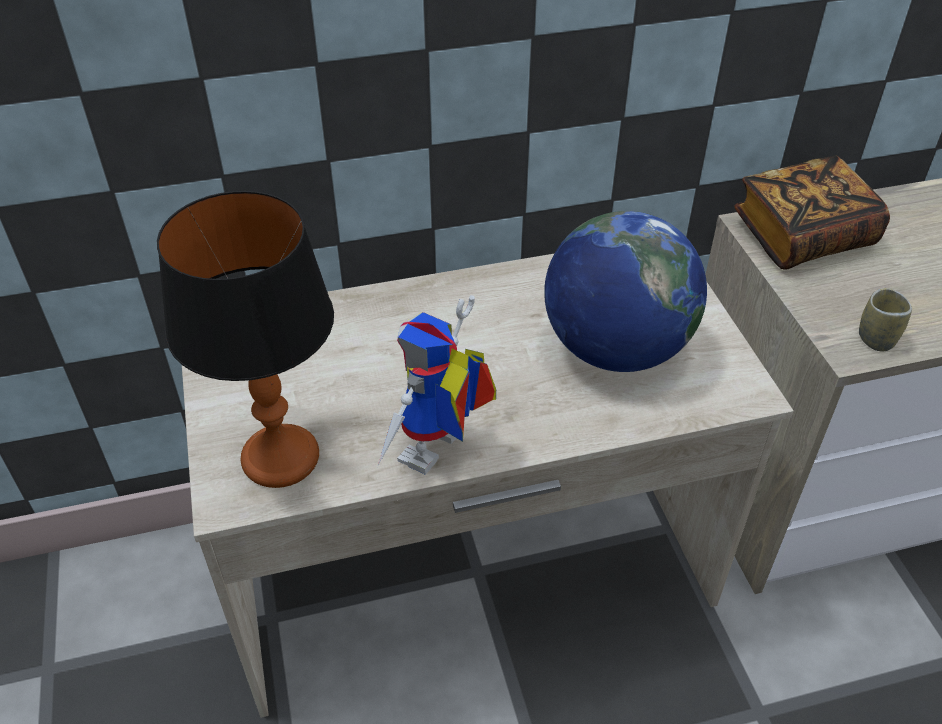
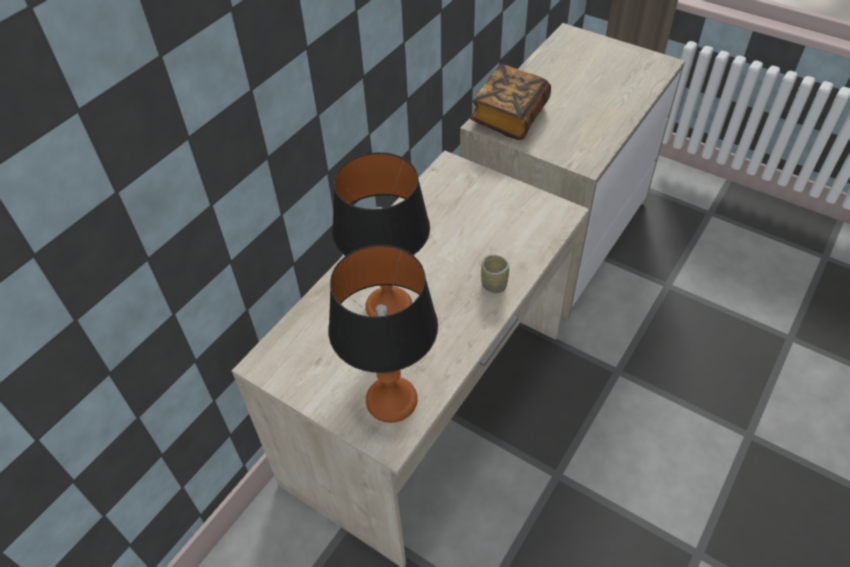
camera: 40 degrees left, 5 degrees up
toy robot [377,296,496,475] -> none
globe [544,211,707,372] -> none
cup [859,288,912,352] -> cup moved to [481,254,509,293]
none -> table lamp [332,152,430,317]

